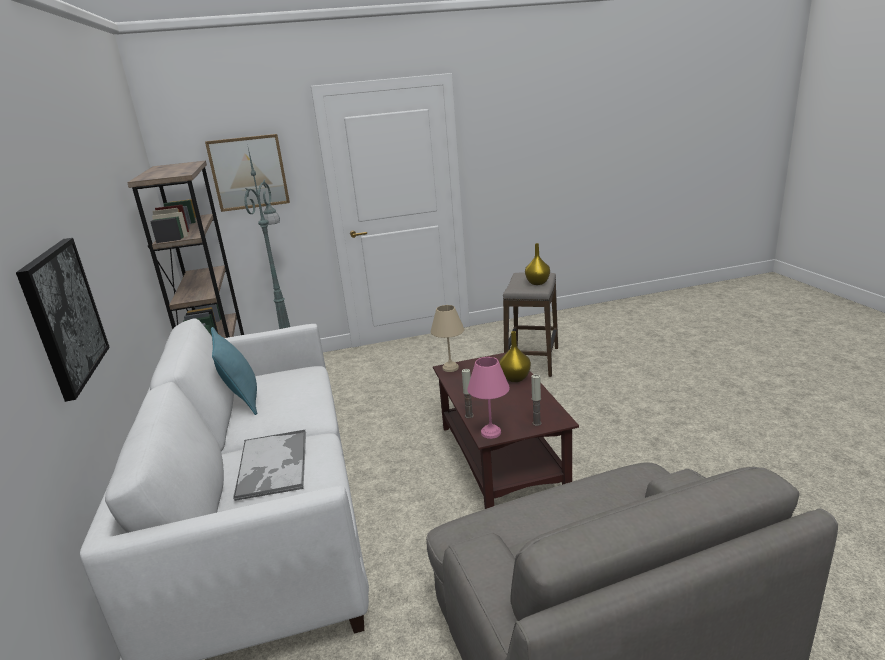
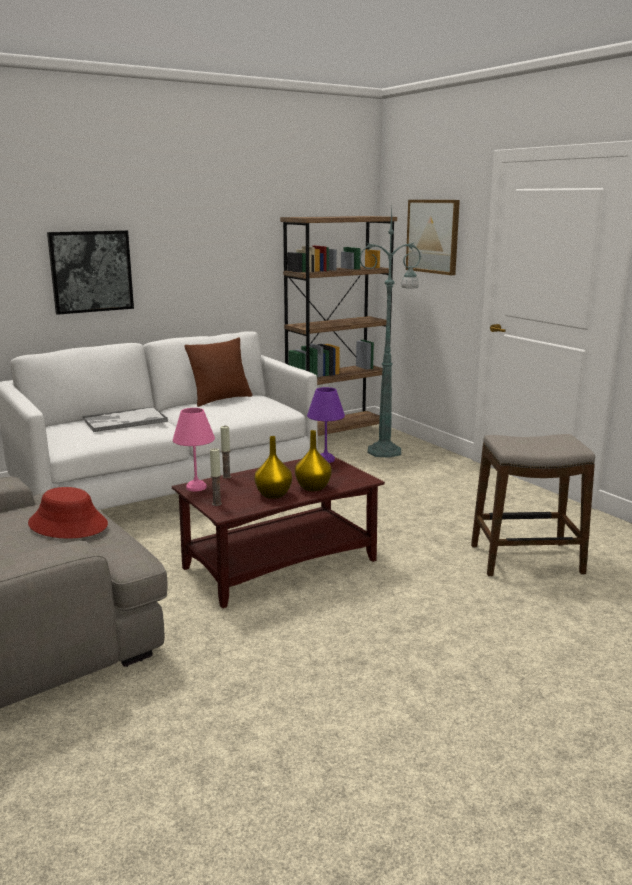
camera: 70 degrees right, 5 degrees down
turquoise pillow [211,327,257,415] -> brown pillow [185,338,252,407]
beige table lamp [431,305,464,372] -> purple table lamp [307,387,345,463]
yellow vase [525,243,550,285] -> yellow vase moved to [254,436,292,499]
none -> red hat [28,487,108,539]

